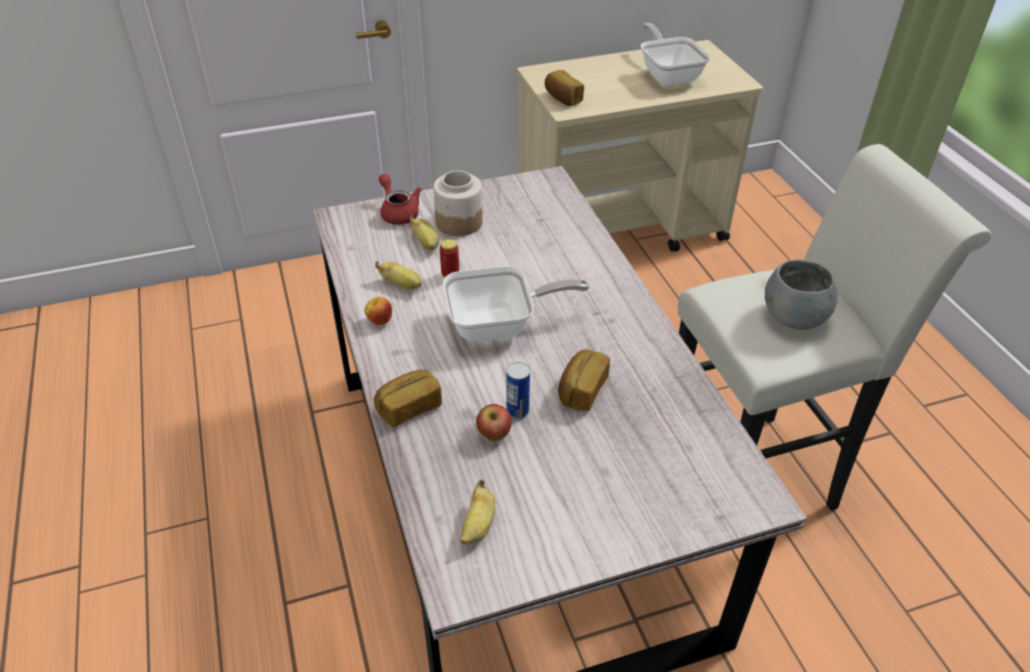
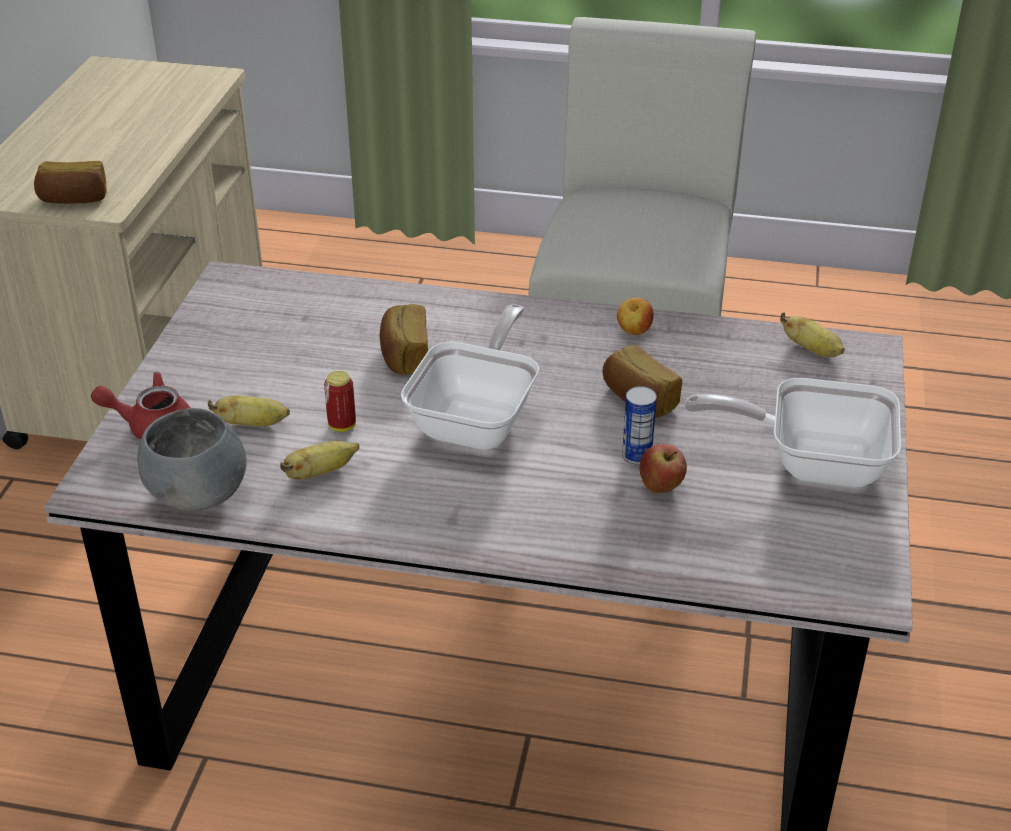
camera: 60 degrees left, 5 degrees down
apple [365,297,392,325] -> apple moved to [617,298,654,335]
bread [374,370,442,427] -> bread moved to [380,304,428,374]
jar [433,171,483,236] -> none
banana [461,480,495,545] -> banana moved to [780,312,845,357]
frying pan [641,23,711,86] -> frying pan moved to [685,378,901,488]
grey bowl [765,259,838,330] -> grey bowl moved to [137,408,246,511]

